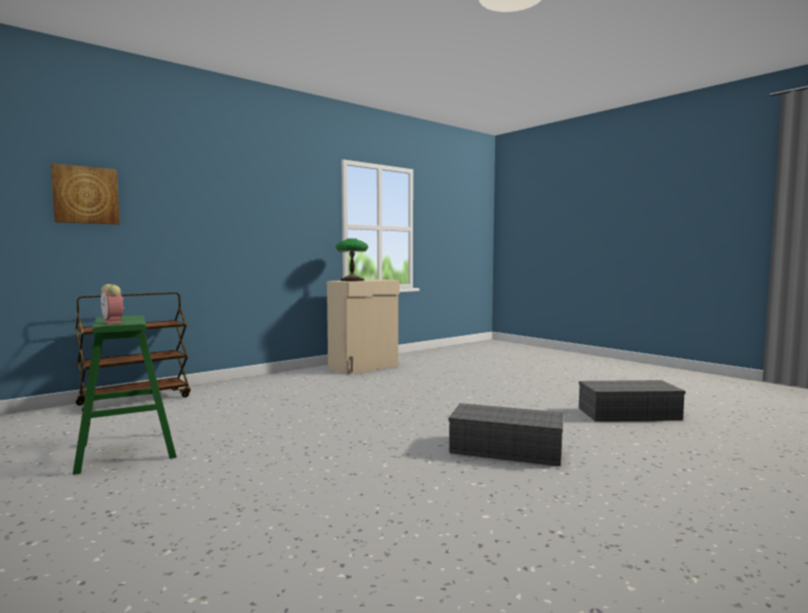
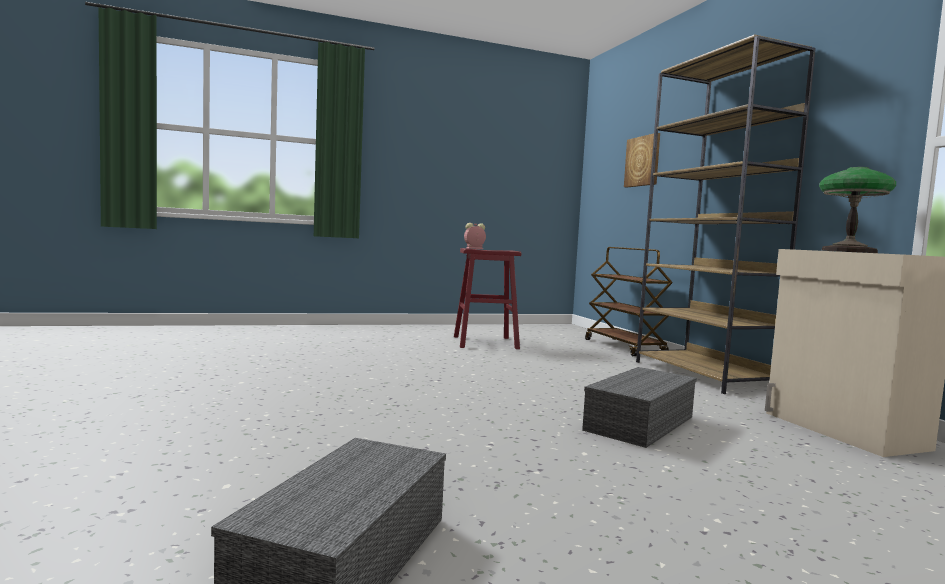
camera: 110 degrees right, 0 degrees up
green stool [73,316,176,475] -> red stool [454,248,521,349]
grey storage box [448,403,564,466] -> grey storage box moved to [582,367,697,448]
none -> brown bookcase [636,34,816,394]

